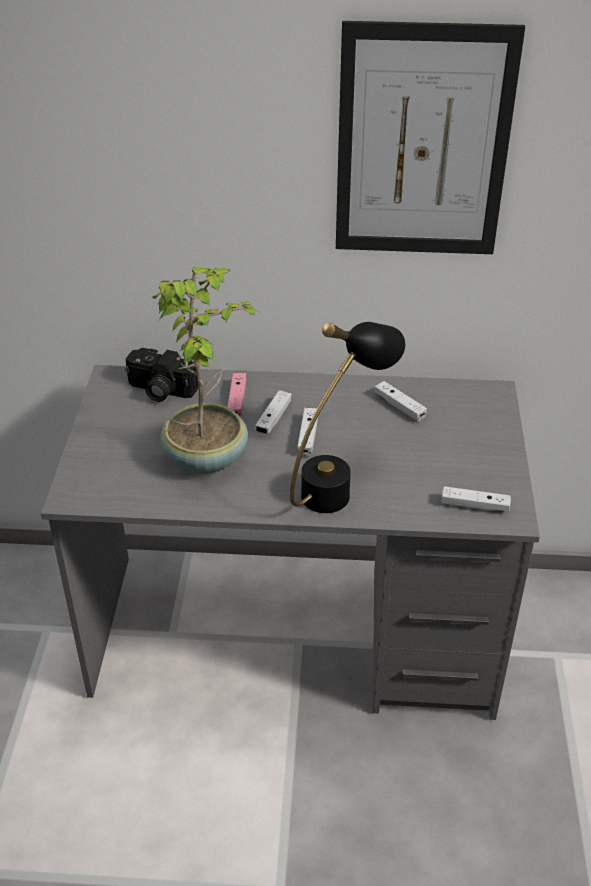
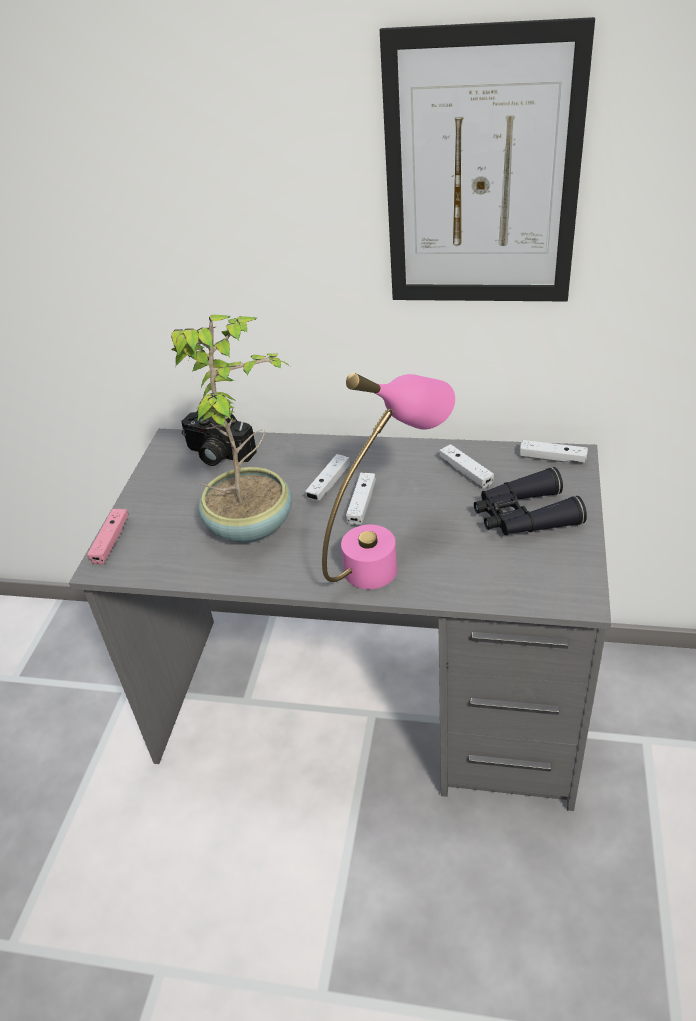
camera: 10 degrees right, 0 degrees up
pink game controller [227,373,247,417] -> pink game controller moved to [87,509,129,564]
black table lamp [290,322,405,513] -> pink table lamp [322,373,455,589]
white game controller [441,486,511,512] -> white game controller moved to [520,440,588,463]
none -> black binoculars [474,467,587,535]

